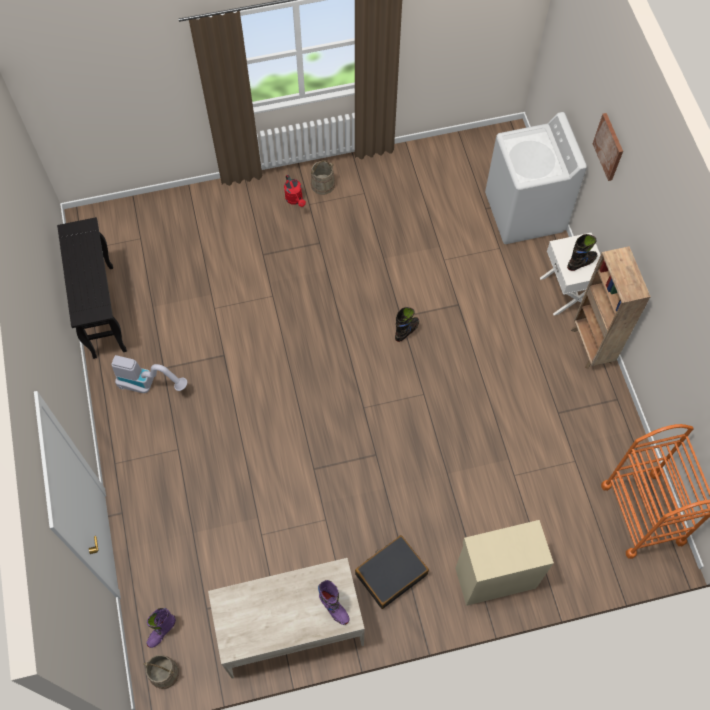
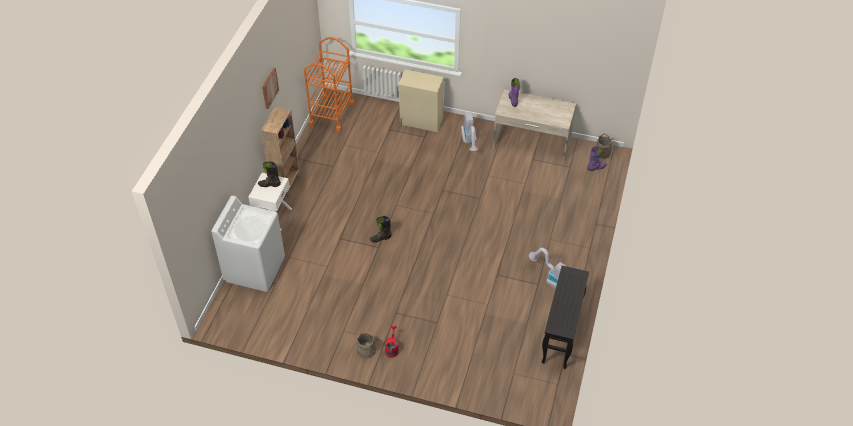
camera: 150 degrees left, 15 degrees down
black suitcase [355,535,429,609] -> vacuum cleaner [461,112,478,151]
picture [592,113,623,181] -> picture moved to [262,68,279,109]

